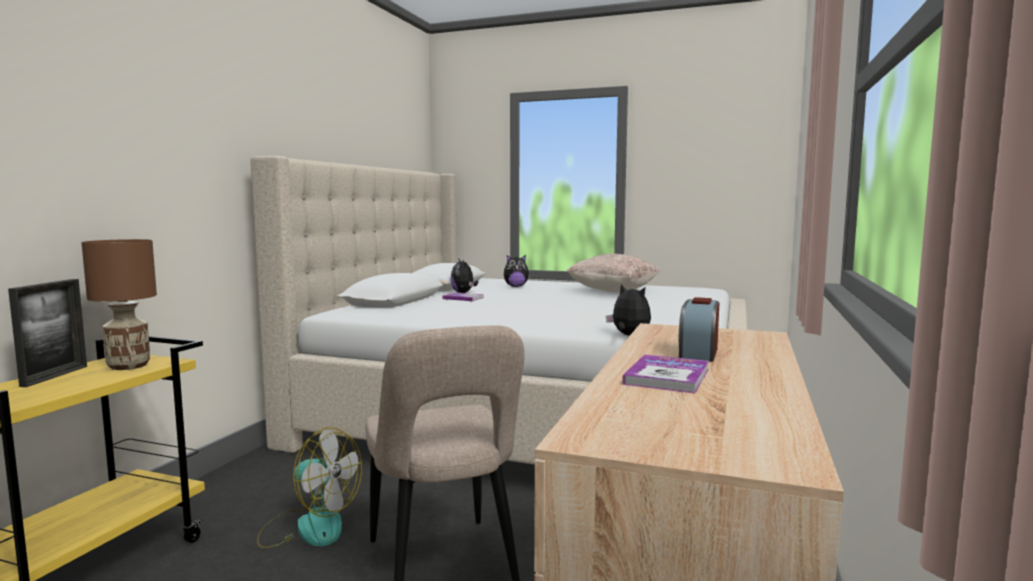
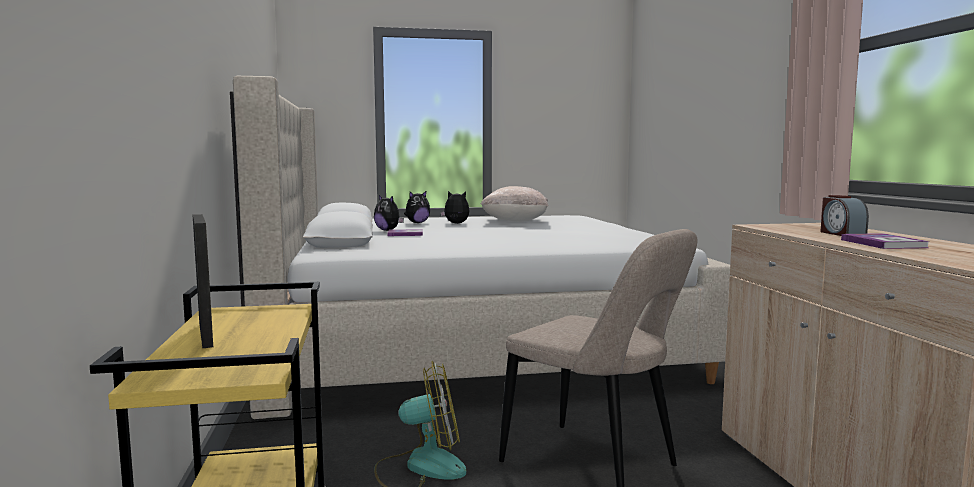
camera: 30 degrees left, 0 degrees up
brown table lamp [81,239,157,370] -> none
plush toy [606,284,651,336] -> plush toy moved to [440,191,469,224]

